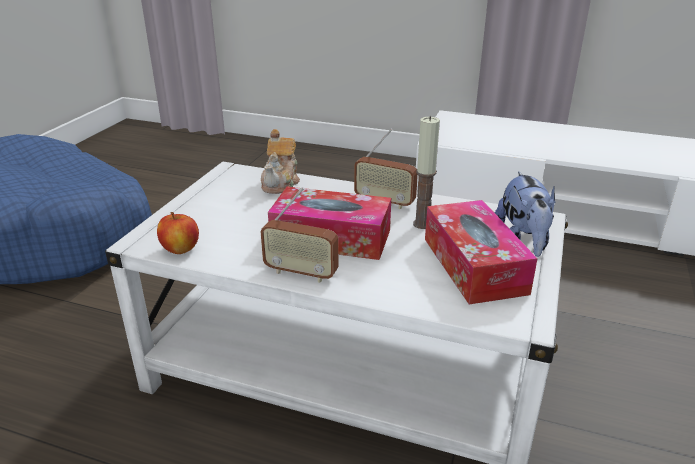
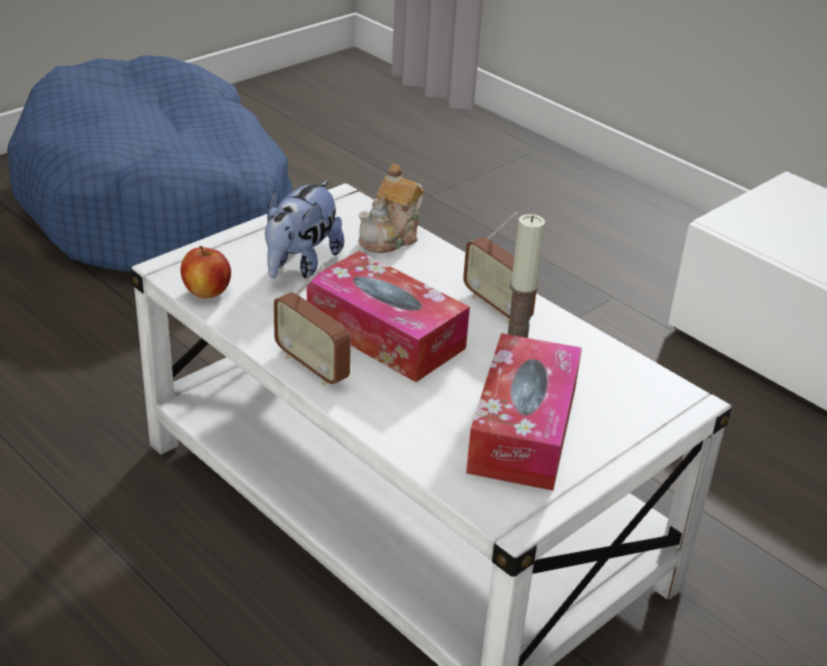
camera: 25 degrees right, 5 degrees up
plush toy [495,171,556,257] -> plush toy moved to [265,180,344,278]

